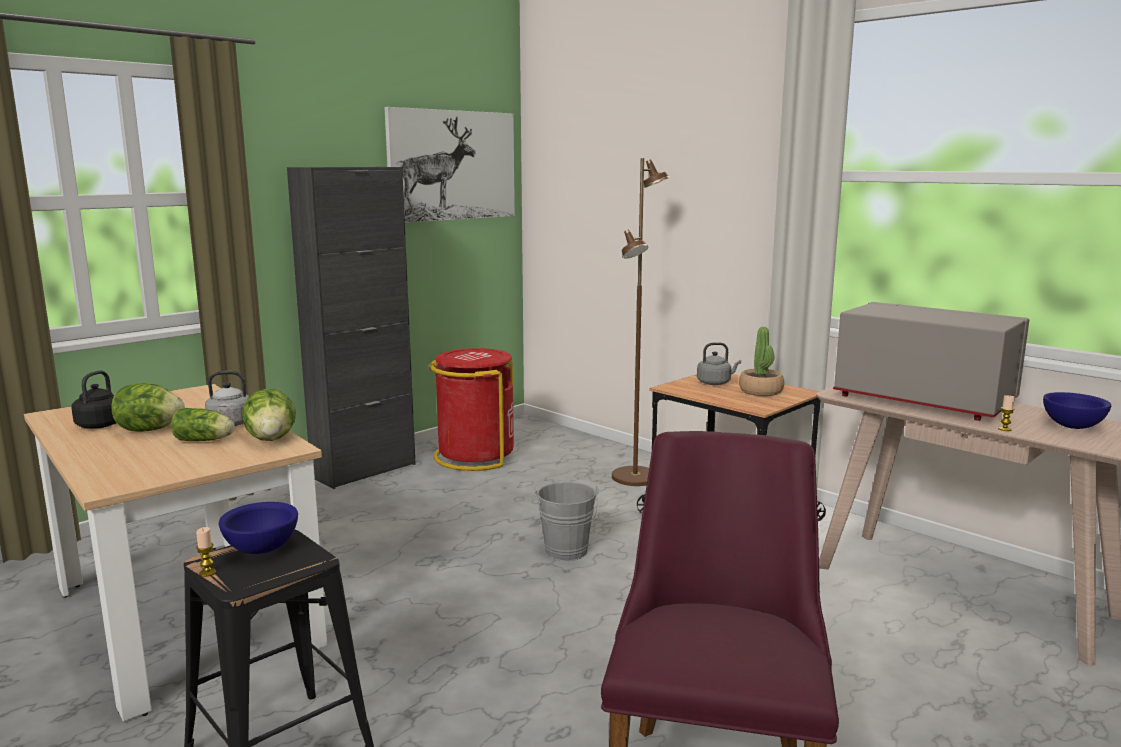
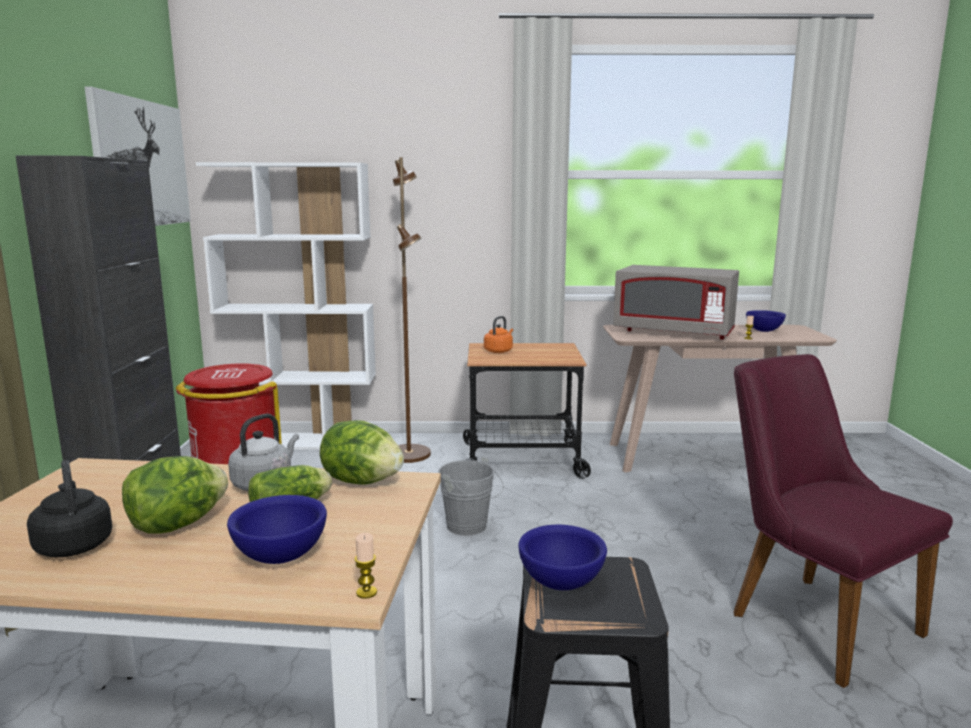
camera: 45 degrees left, 0 degrees up
candle [196,527,216,577] -> candle moved to [354,533,377,599]
grey kettle [697,342,741,385] -> orange kettle [484,316,513,353]
potted plant [739,327,784,396] -> none
grey microwave [833,302,1029,421] -> grey microwave turned 150 degrees counterclockwise [613,265,739,340]
none -> white bookcase [196,162,376,450]
none -> blue bowl [227,495,327,564]

